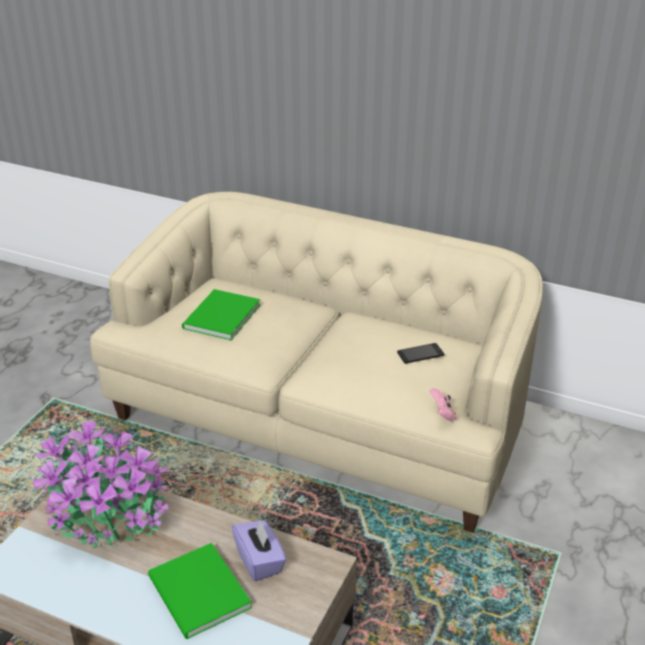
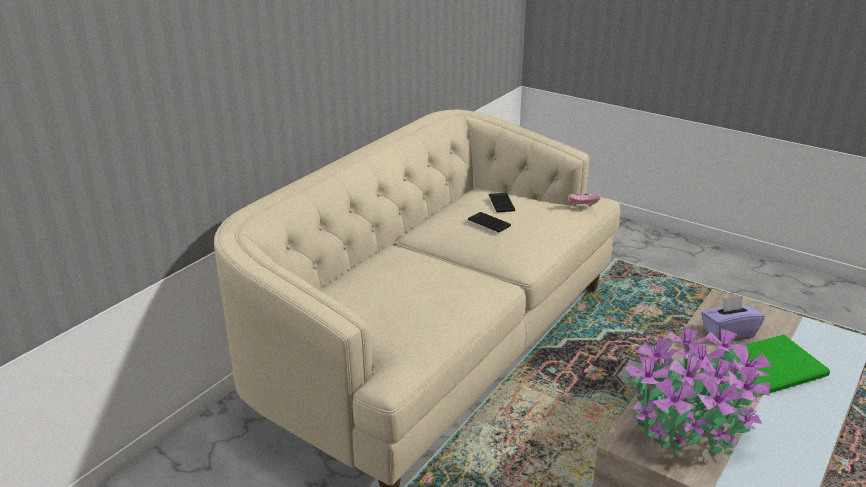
camera: 80 degrees left, 5 degrees down
green book [182,289,260,340] -> none
none -> phone [468,212,511,232]

